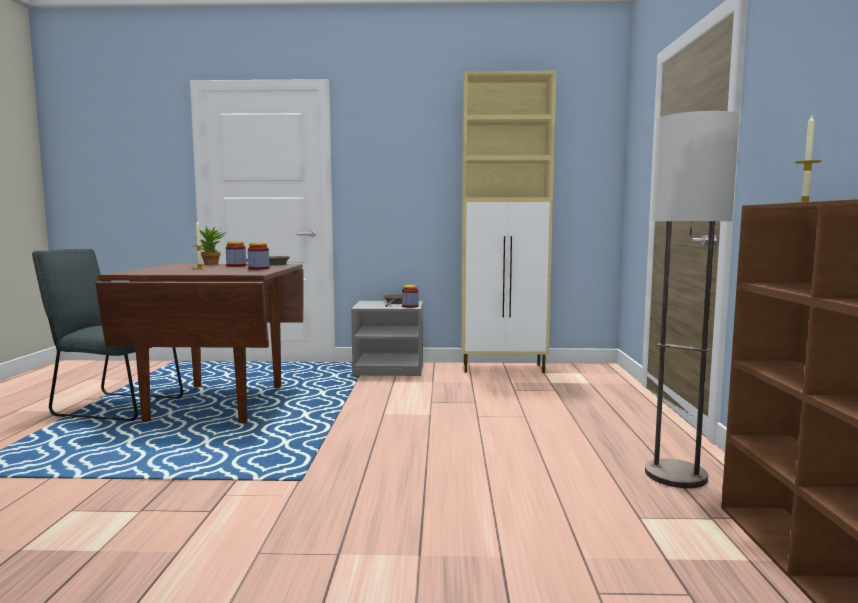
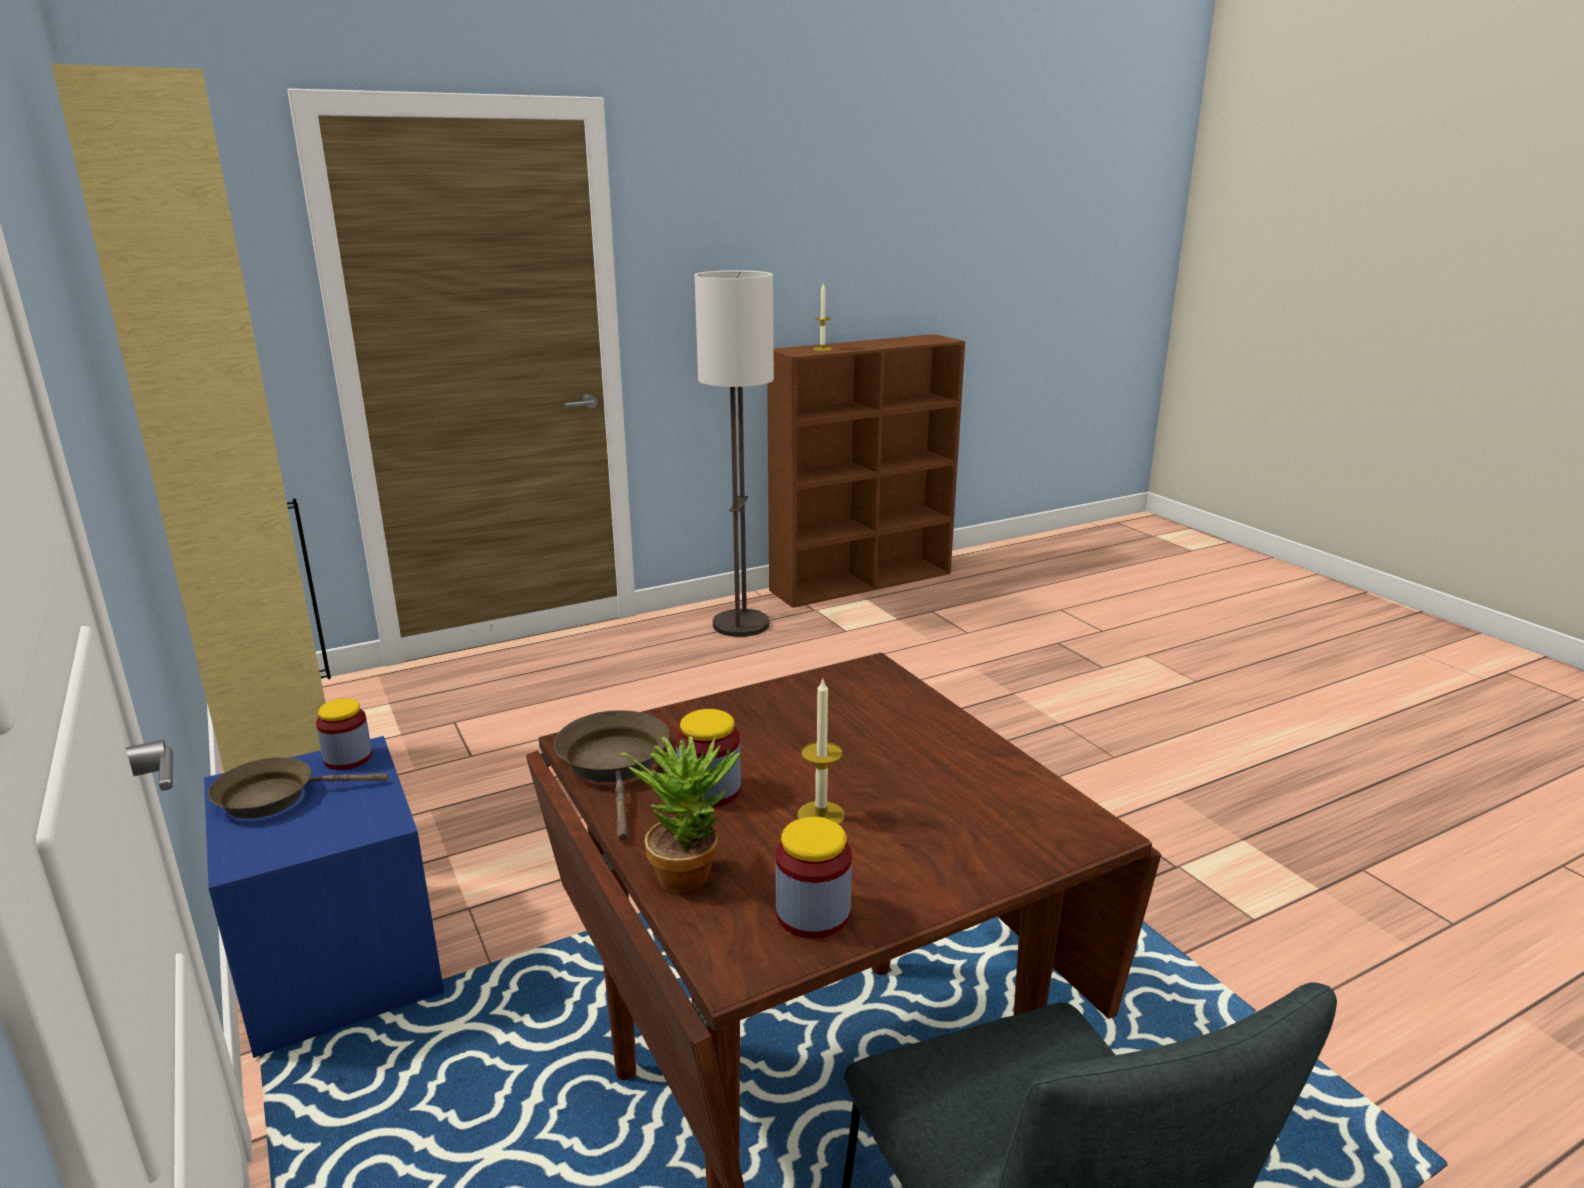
camera: 120 degrees left, 15 degrees up
jar [248,243,269,270] -> jar moved to [775,817,852,938]
grey nightstand [351,301,423,376] -> blue nightstand [204,736,444,1058]

